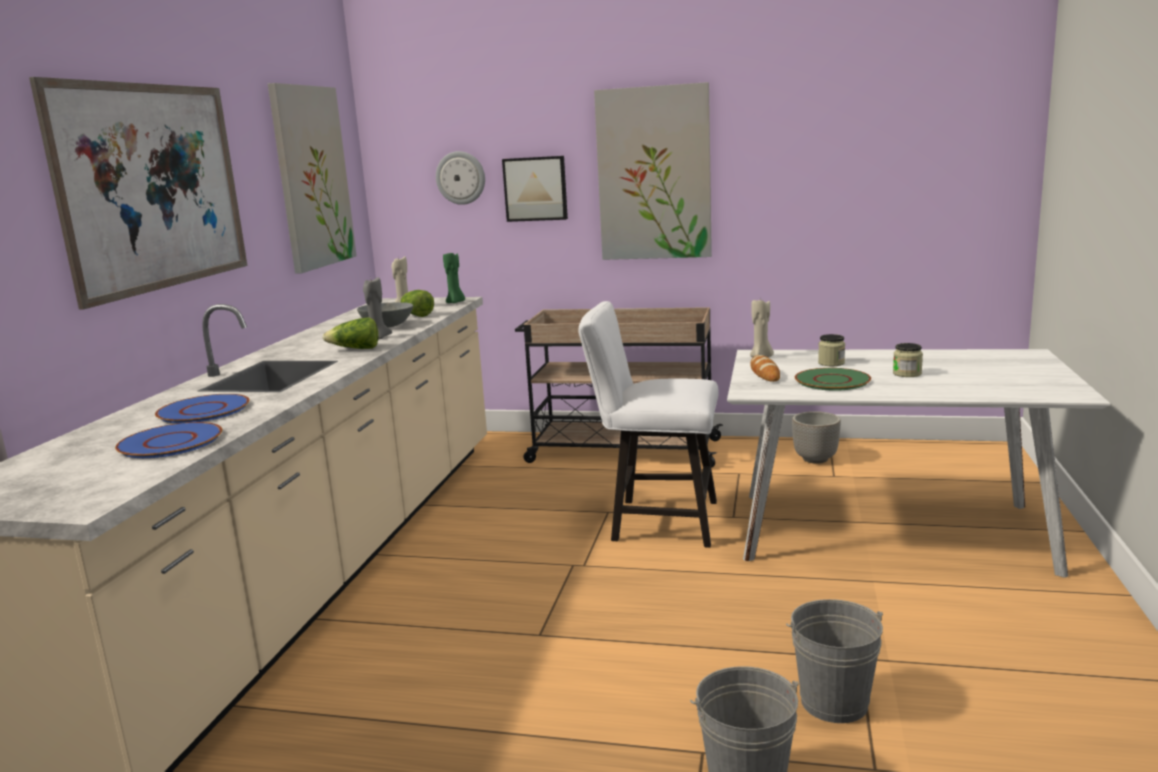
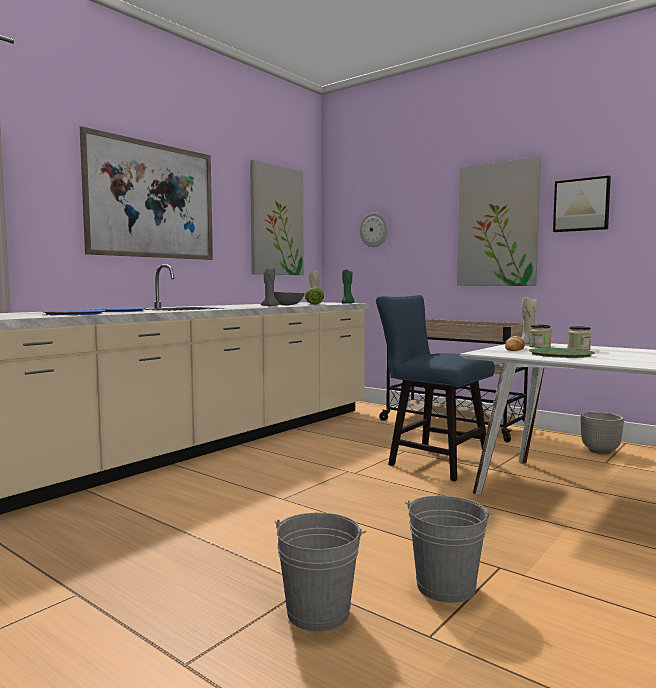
camera: 25 degrees right, 10 degrees down
lettuce [323,317,378,349] -> none
picture [502,156,568,222] -> picture moved to [553,176,611,232]
white chair [578,301,718,548] -> blue chair [376,295,495,481]
jar [893,343,923,377] -> jar moved to [529,325,551,348]

